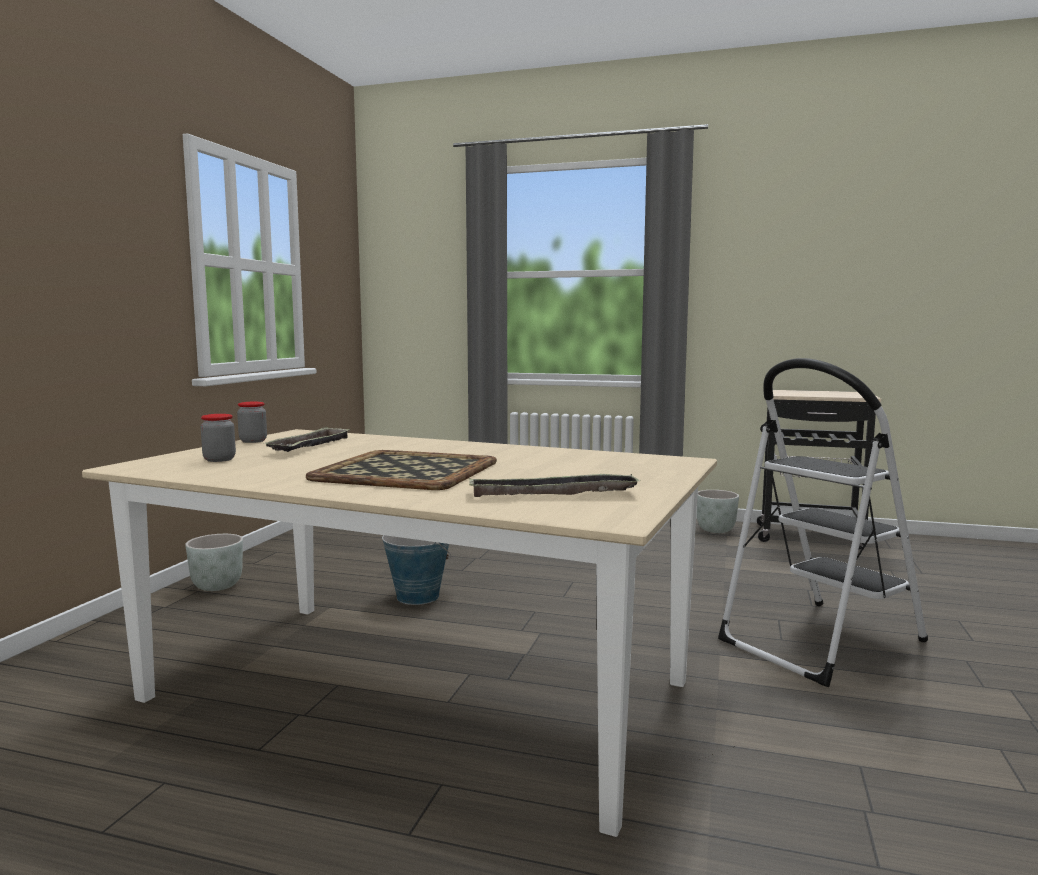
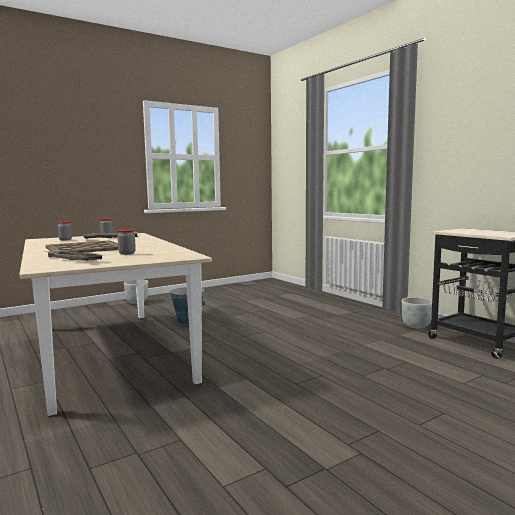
camera: 40 degrees right, 0 degrees up
step ladder [718,358,928,687] -> none
none -> jar [118,229,136,255]

